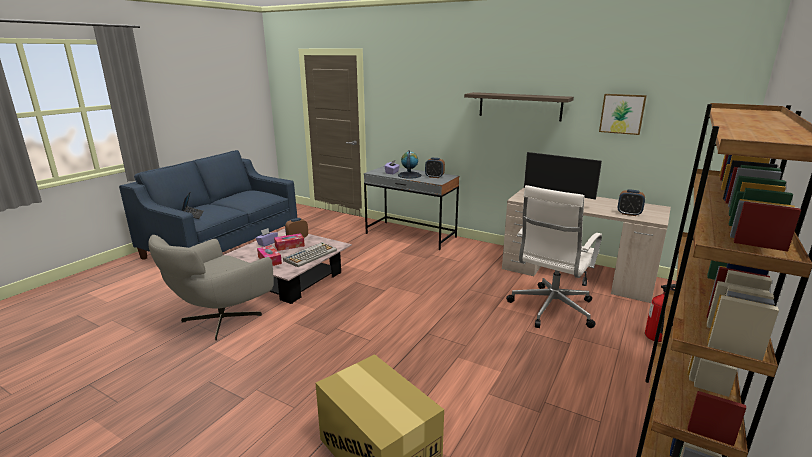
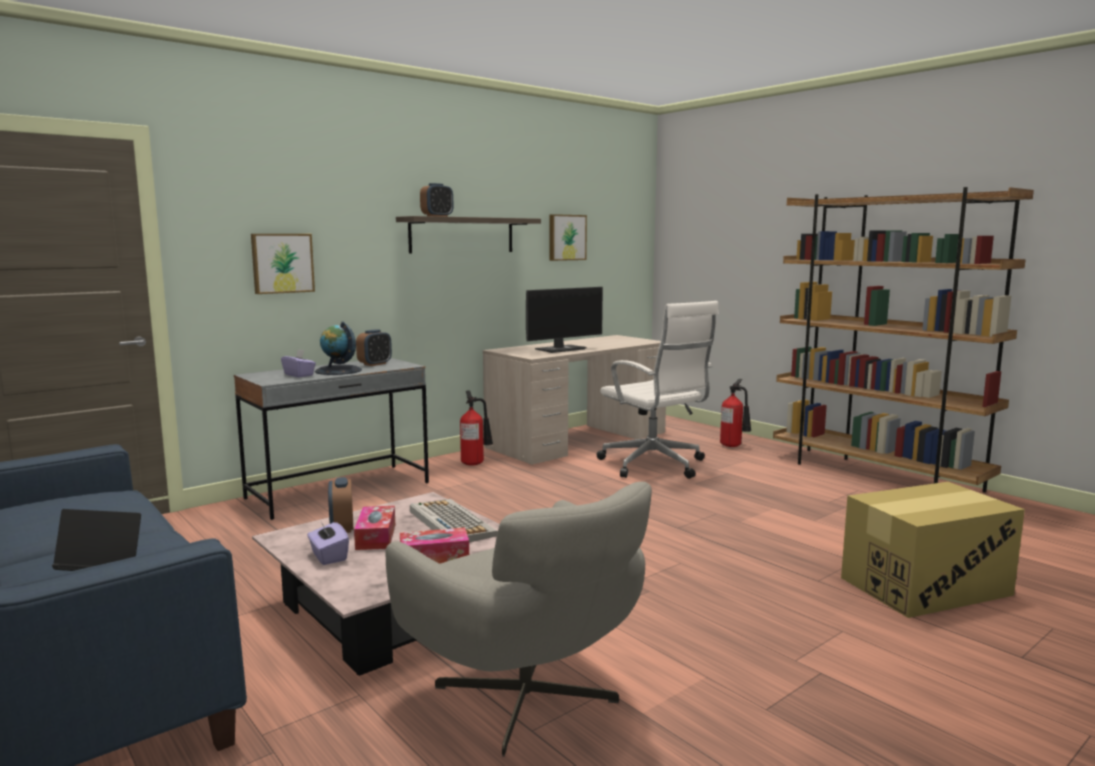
camera: 70 degrees left, 10 degrees down
alarm clock [618,189,645,216] -> alarm clock moved to [420,183,453,217]
none -> picture [251,234,315,294]
none -> fire extinguisher [460,390,493,466]

